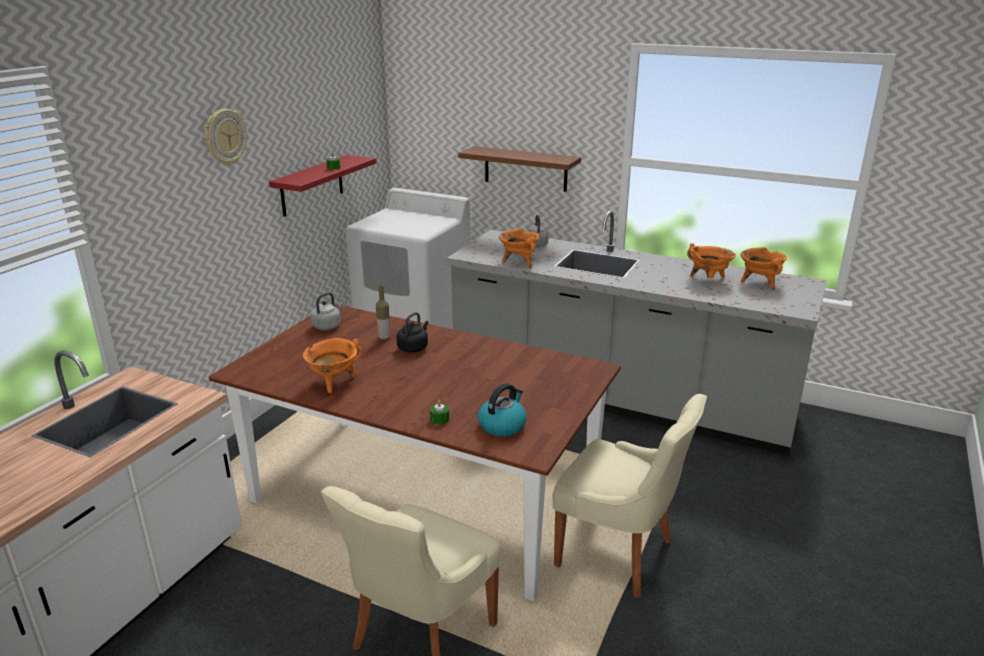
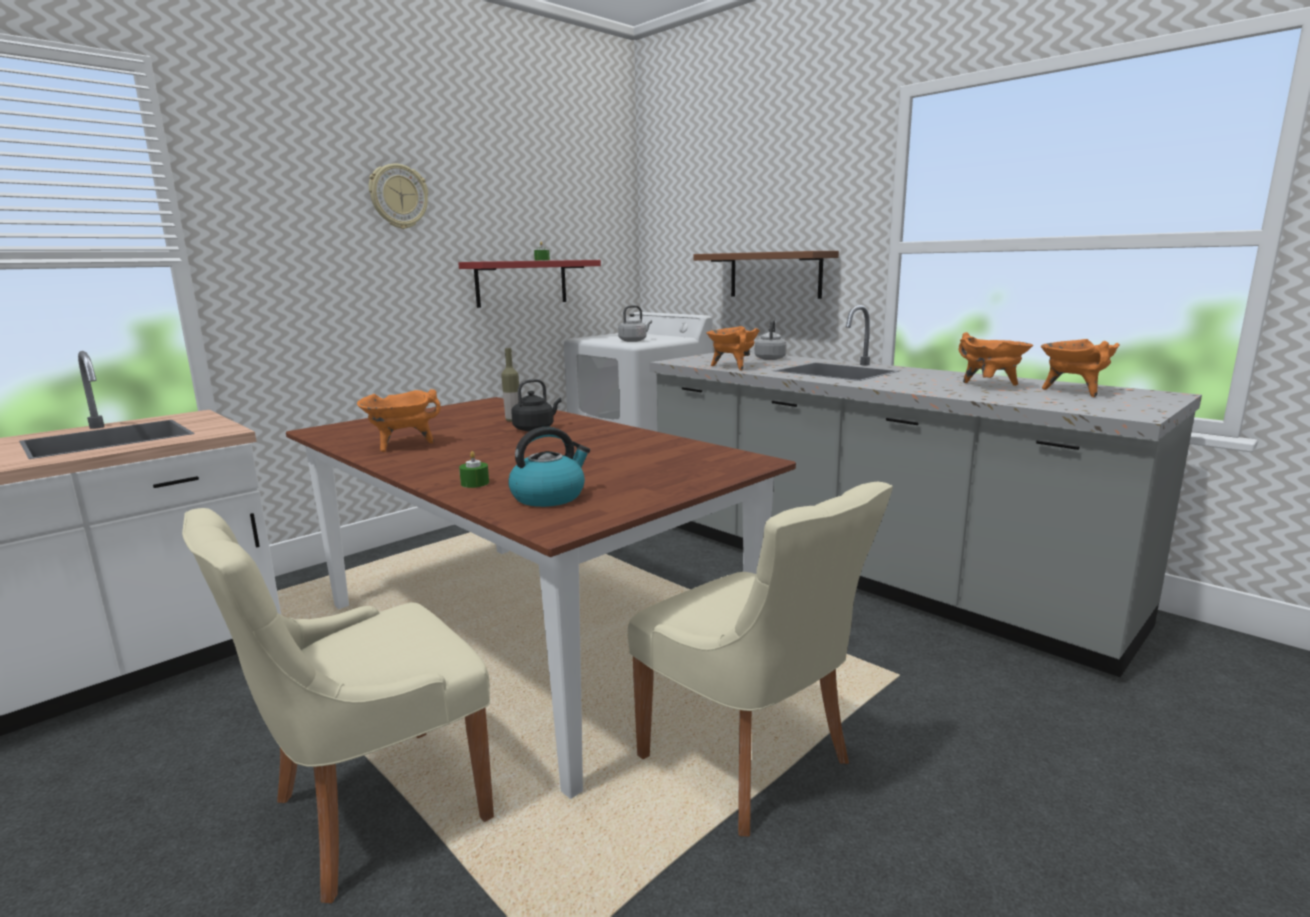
camera: 20 degrees right, 10 degrees down
grey kettle [310,292,344,330] -> grey kettle moved to [618,305,652,342]

